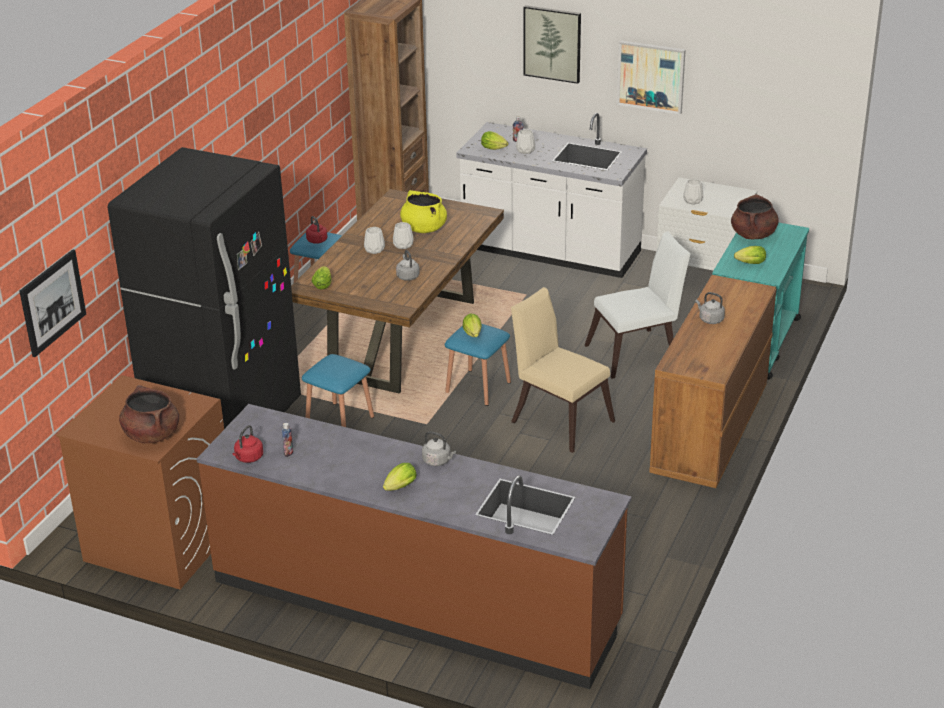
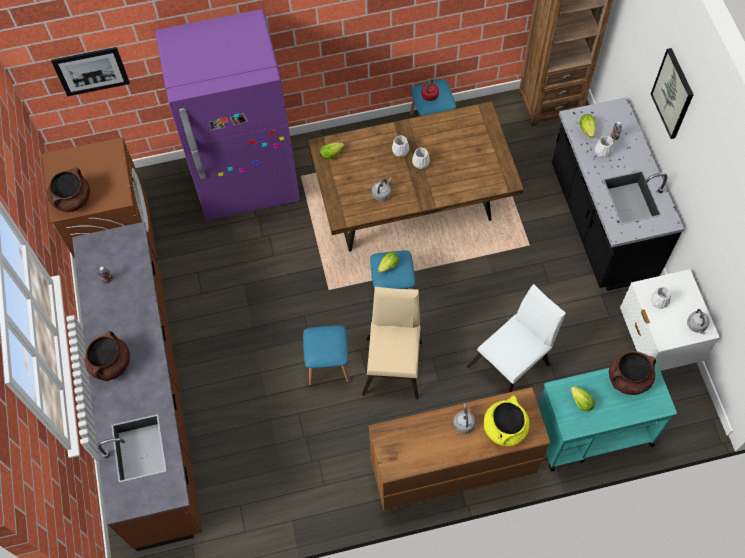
camera: 55 degrees right, 30 degrees up
black fridge [108,147,301,429] -> purple fridge [155,9,300,221]
red kettle [233,425,263,463] -> none
blue stool [302,354,374,427] -> blue stool moved to [303,325,350,385]
lettuce [383,463,417,491] -> brown cooking pot [85,331,130,381]
yellow cooking pot [400,190,447,233] -> yellow cooking pot moved to [484,396,529,447]
grey kettle [422,431,456,466] -> grey kettle moved to [687,309,709,335]
white counter [456,113,647,278] -> black counter [552,97,684,291]
white chair [585,231,691,379] -> white chair turned 75 degrees counterclockwise [466,284,566,393]
picture [616,40,686,115] -> none

